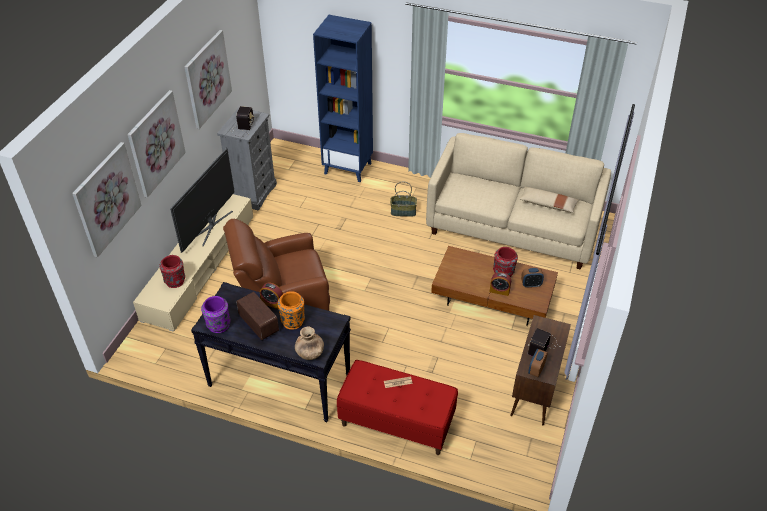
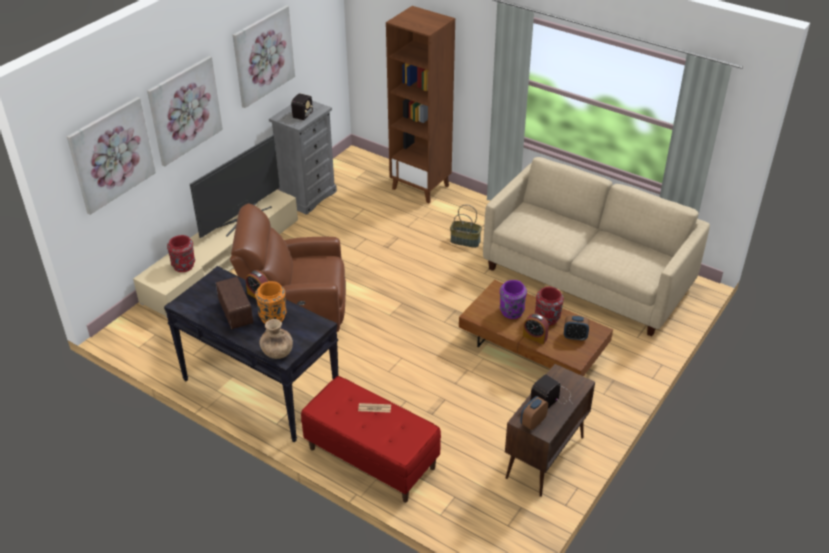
camera: 15 degrees right, 5 degrees down
purple vase [201,296,231,333] -> purple vase moved to [500,280,527,319]
blue bookcase [313,15,373,182] -> brown bookcase [386,6,455,203]
beige pillow [519,187,579,213] -> none

